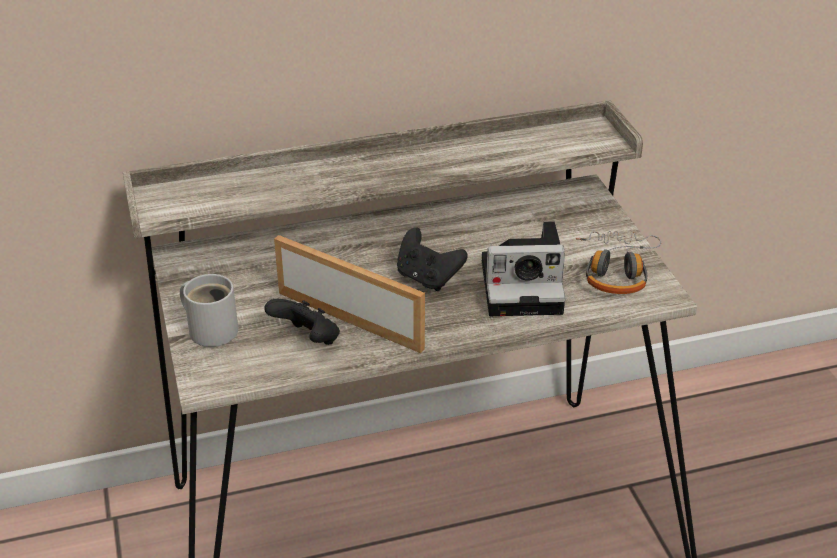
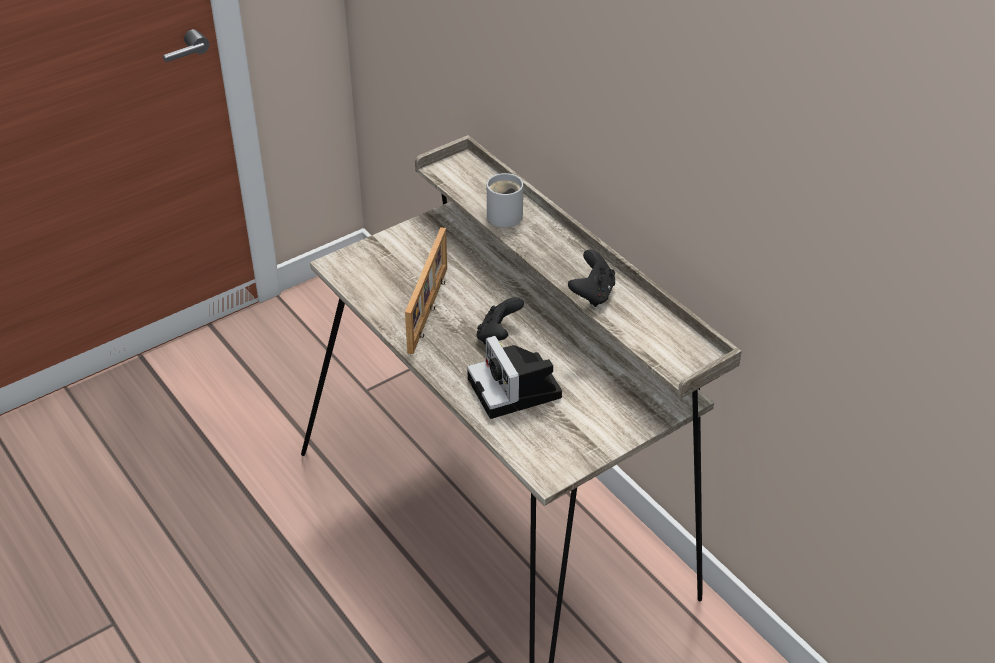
camera: 70 degrees right, 5 degrees up
white mug [180,274,238,347] -> white mug moved to [487,173,523,228]
black game controller [264,299,340,345] -> black game controller moved to [568,250,615,307]
headphones [576,231,662,294] -> none

